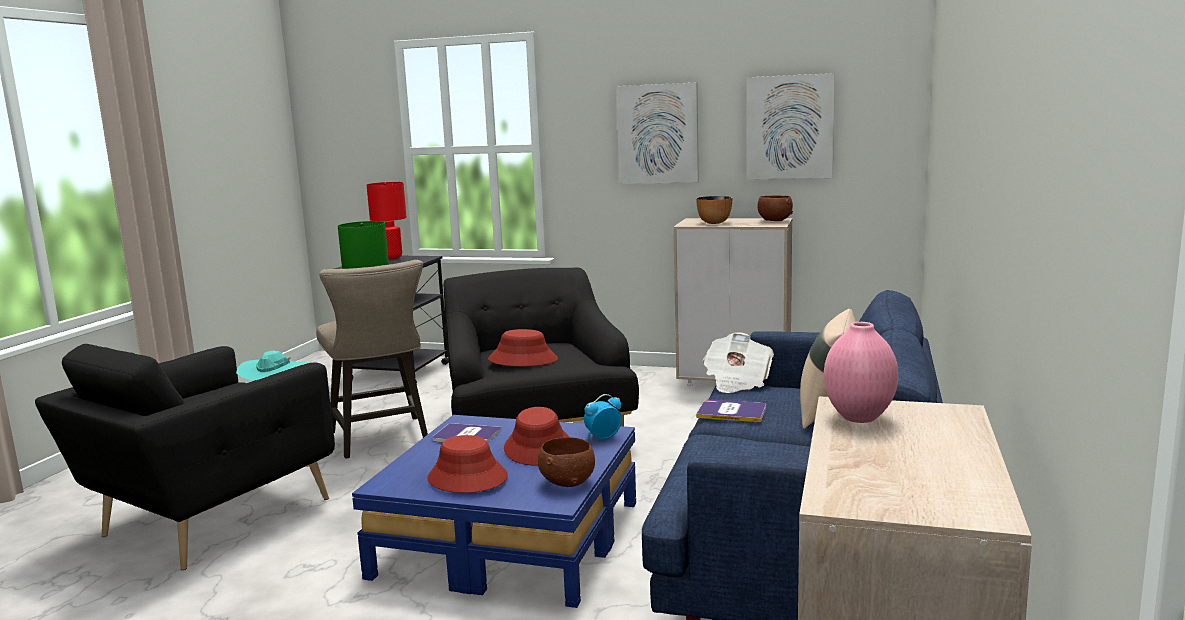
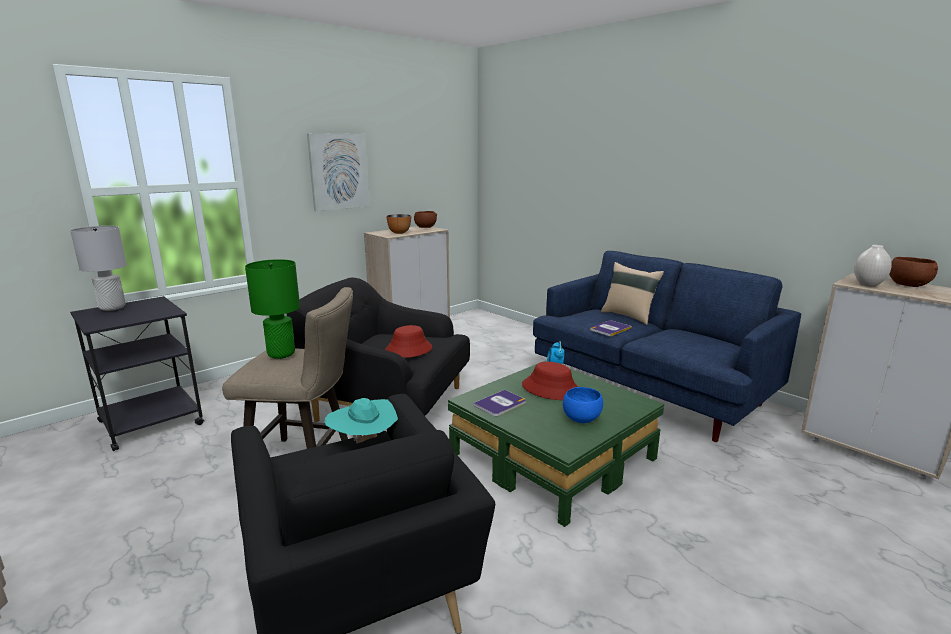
camera: 60 degrees left, 5 degrees up
blue coffee table [352,415,636,608] -> green coffee table [448,360,664,527]
red table lamp [367,182,407,259] -> grey table lamp [70,226,127,311]
red hat [427,435,508,493] -> blue bowl [563,387,603,423]
brown bowl [538,437,595,487] -> brown bowl moved to [889,257,938,287]
newspaper [703,332,774,393] -> none
picture [747,73,835,179] -> none
pink vase [824,322,898,423] -> white vase [854,245,892,287]

